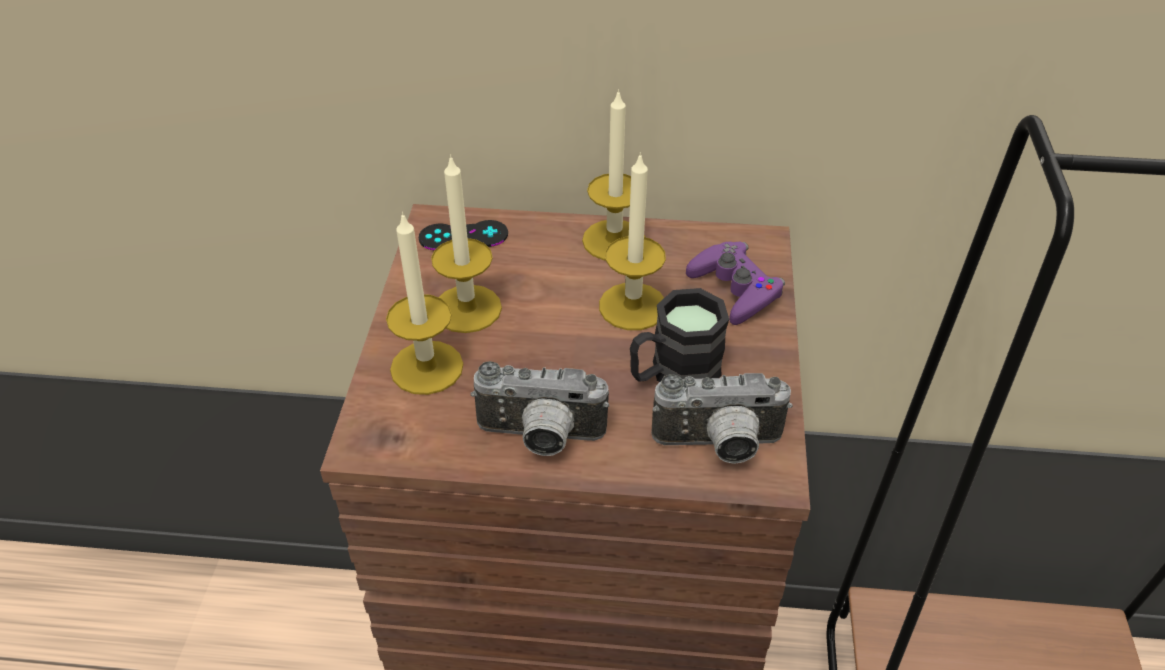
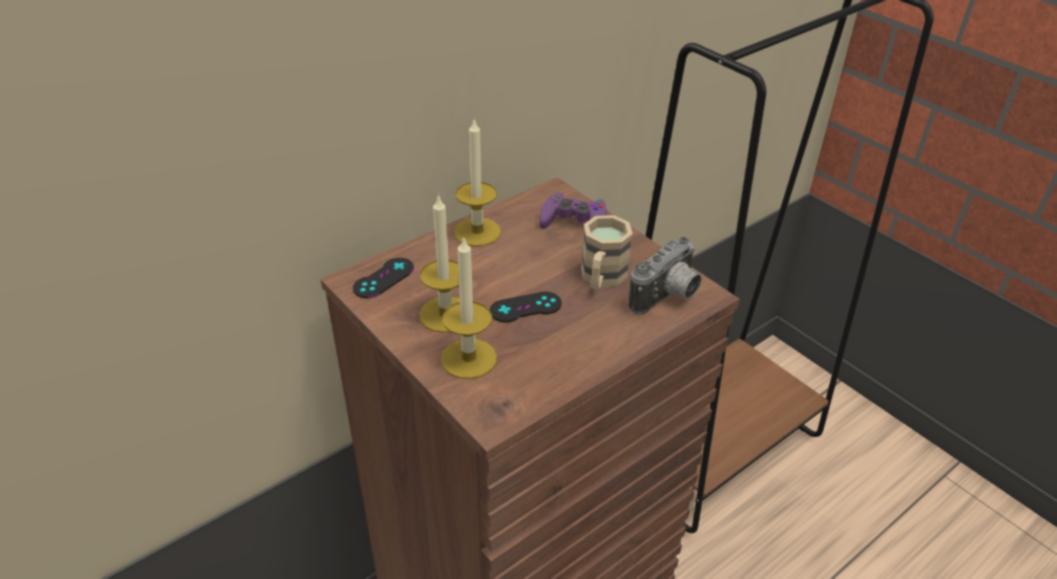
camera: 45 degrees left, 5 degrees down
camera [471,361,609,456] -> none
candle [599,152,666,330] -> none
black mug [630,288,729,382] -> beige mug [581,215,633,290]
none -> black game controller [490,292,562,322]

